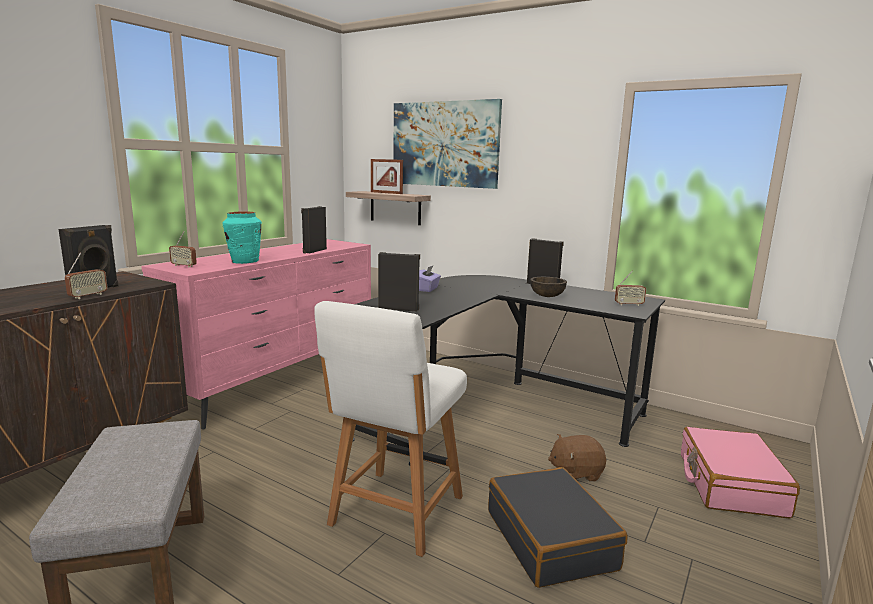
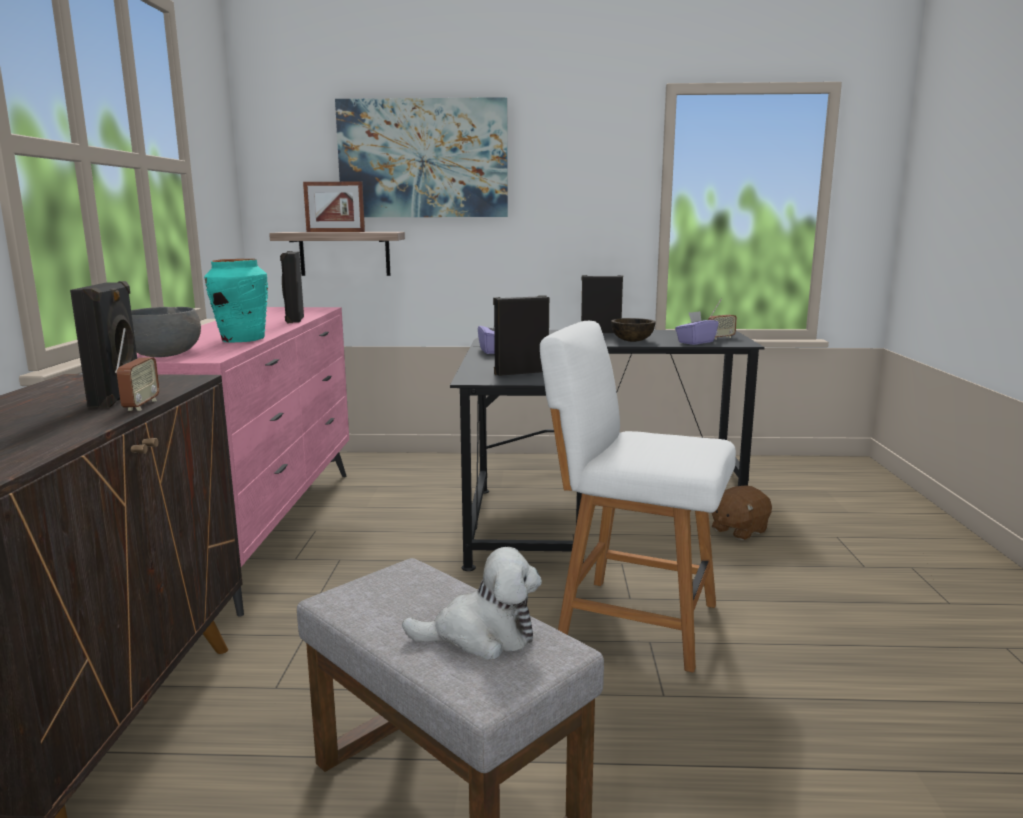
camera: 30 degrees left, 0 degrees up
radio [169,231,197,268] -> grey bowl [131,307,201,357]
white chair [314,301,467,557] -> white chair turned 120 degrees clockwise [540,321,736,673]
black suitcase [488,467,627,588] -> none
pink suitcase [681,427,800,519] -> none
none -> plush toy [402,547,542,660]
none -> purple tissue box [675,311,719,345]

